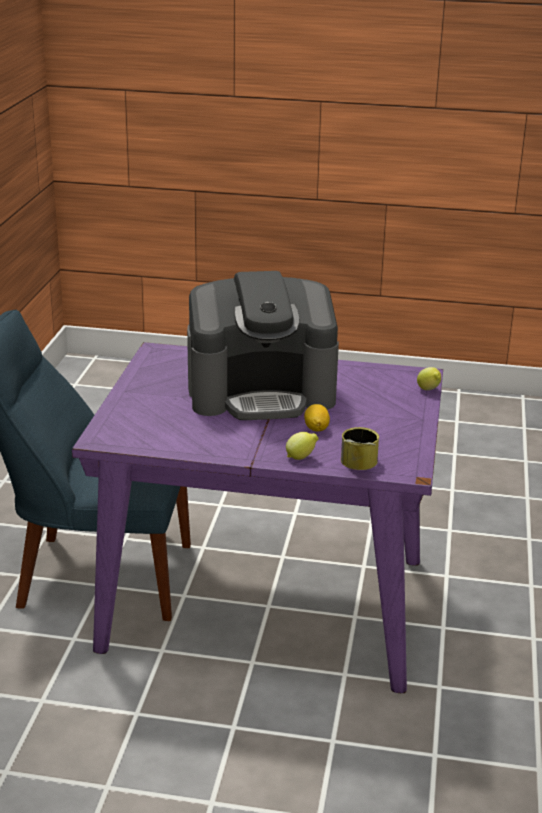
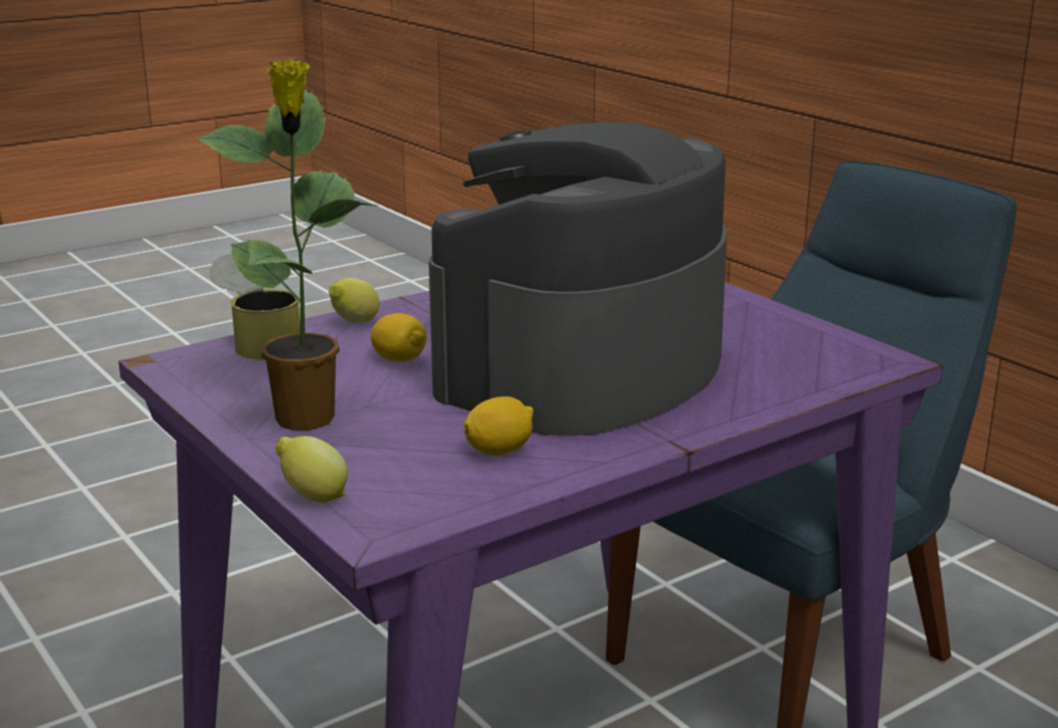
camera: 135 degrees right, 5 degrees down
none -> potted plant [196,59,378,431]
none -> lemon [464,396,534,456]

